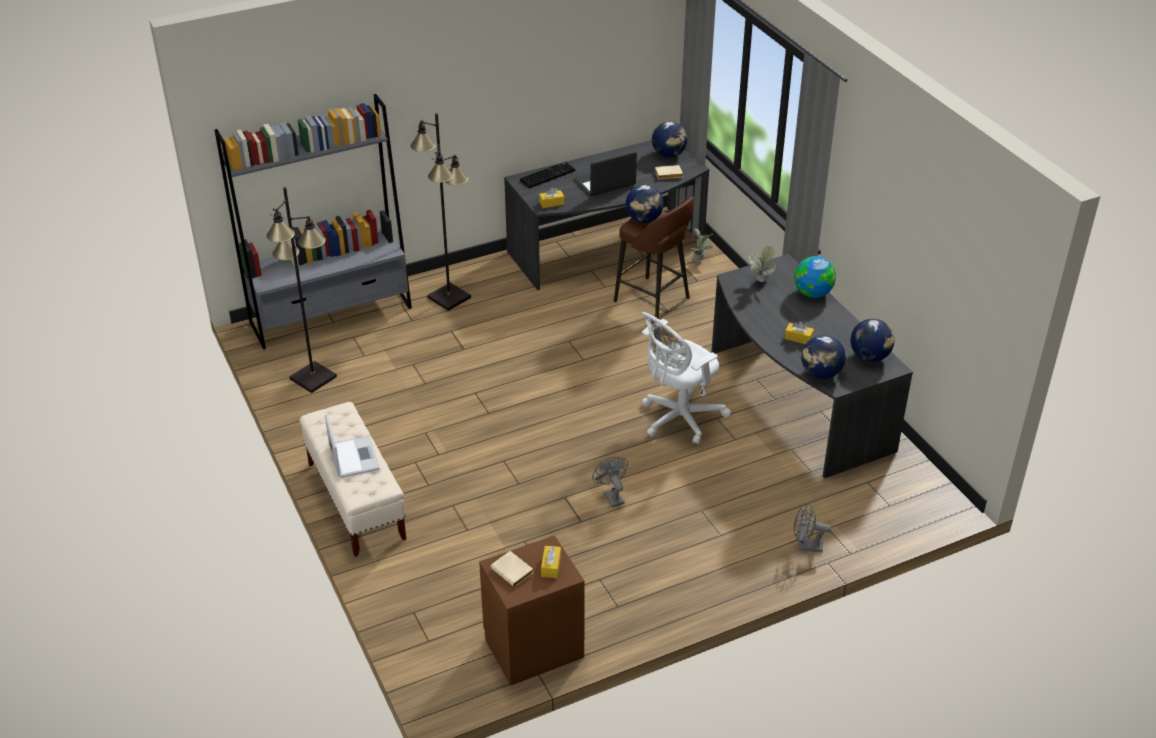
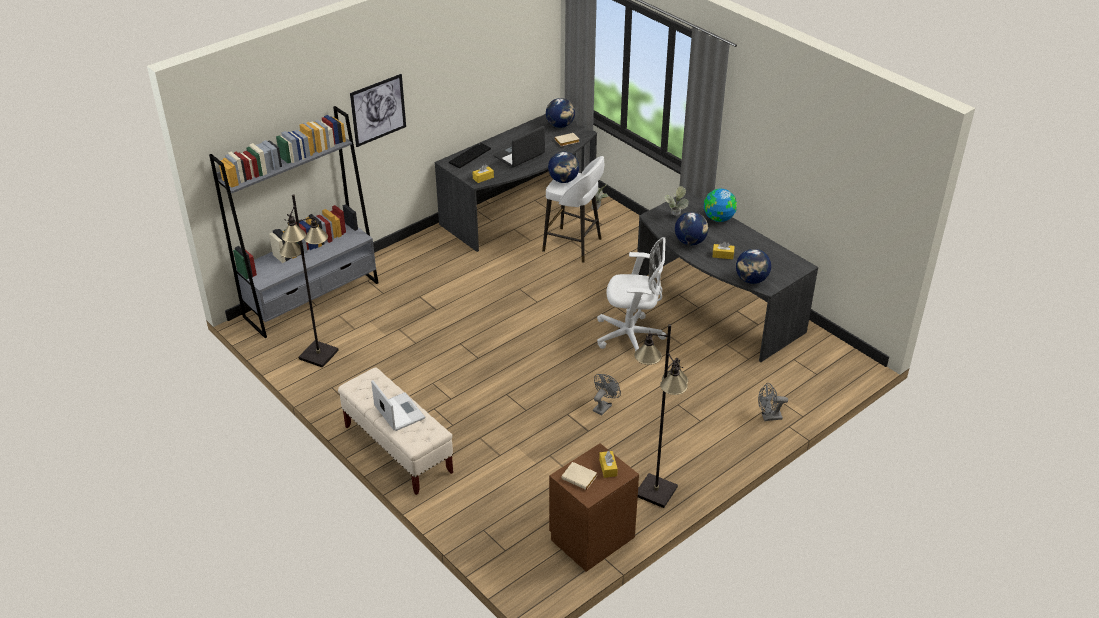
camera: 15 degrees left, 0 degrees up
black floor lamp [410,113,471,311] -> black floor lamp moved to [634,324,688,508]
grey fan [592,457,628,507] -> grey fan turned 75 degrees clockwise [593,374,621,416]
brown stool [614,197,694,319] -> white stool [542,156,604,263]
white office chair [642,312,731,445] -> white office chair turned 120 degrees counterclockwise [597,237,666,352]
globe [850,319,895,362] -> globe moved to [675,212,708,245]
none -> picture [350,74,406,147]

